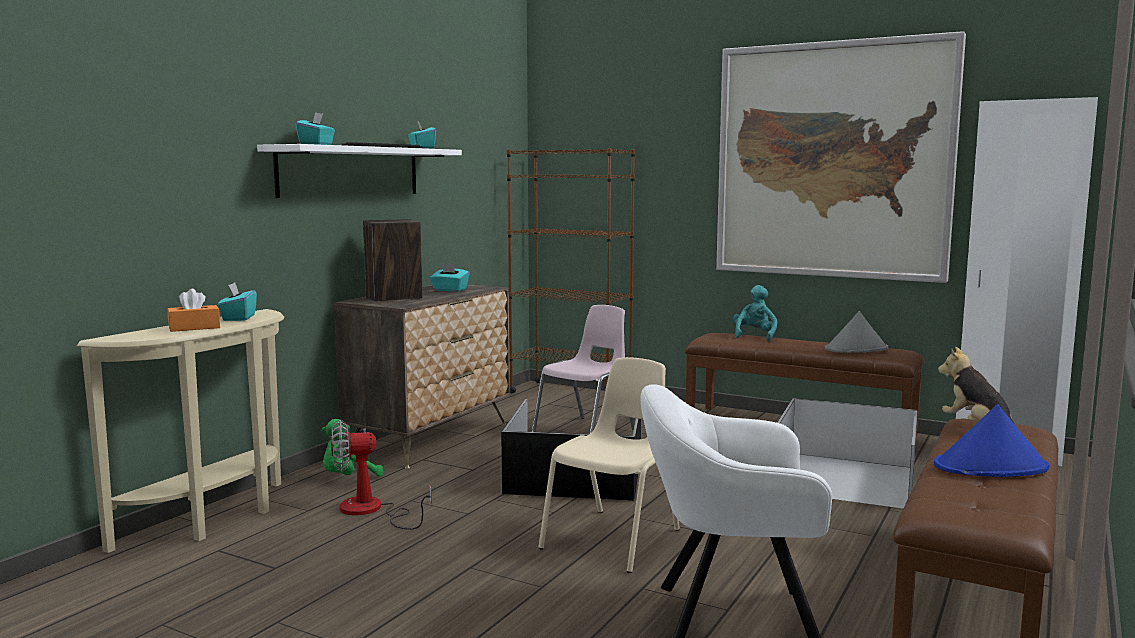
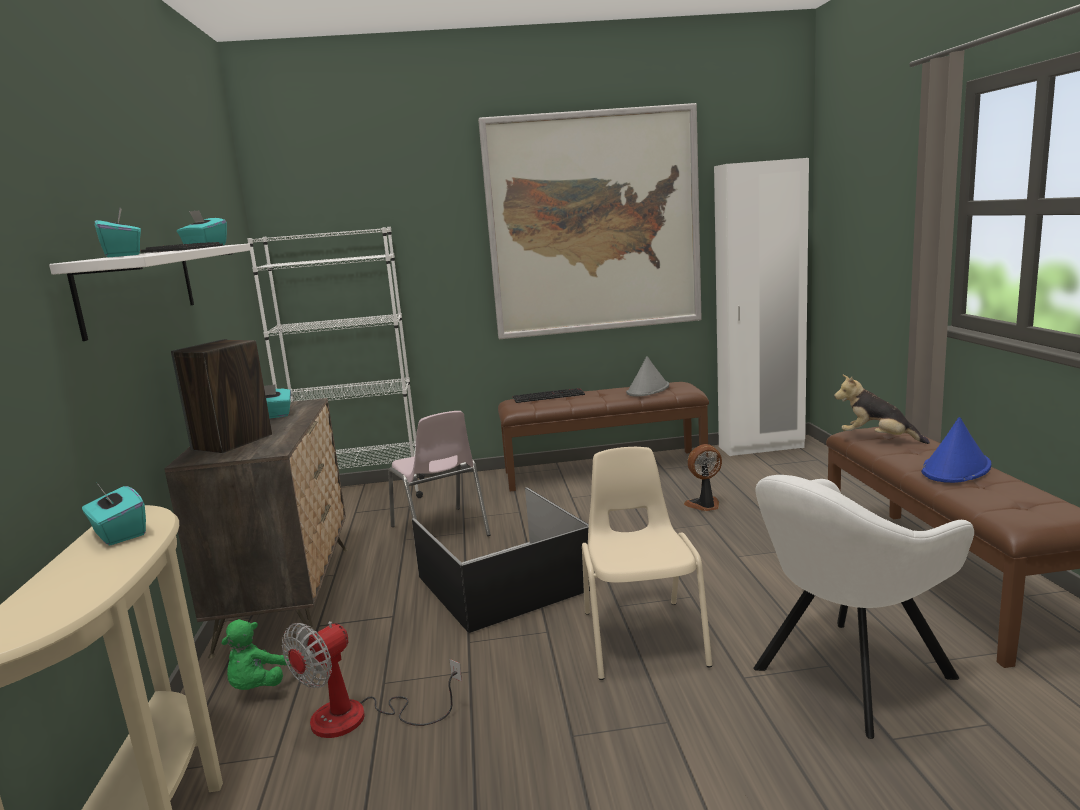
camera: 35 degrees left, 5 degrees up
orange tissue box [168,289,220,332] -> none
brown bookcase [507,148,635,393] -> white bookcase [247,227,425,498]
pink chair [532,305,634,434] -> pink chair turned 150 degrees clockwise [388,411,491,536]
turquoise plush toy [733,285,777,341] -> keyboard [513,388,585,403]
black storage box [777,398,918,508] -> fan [684,444,722,511]

